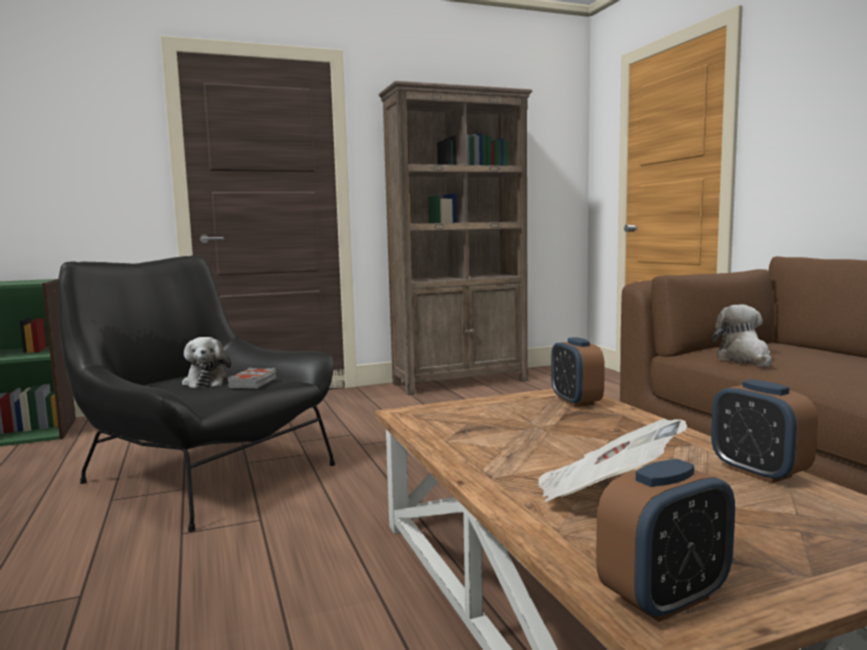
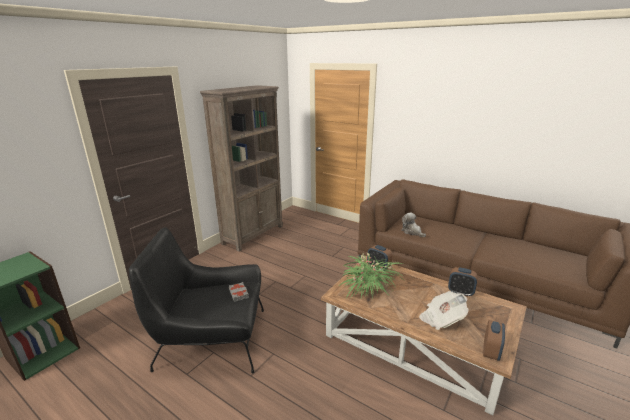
camera: 35 degrees left, 15 degrees up
plush toy [182,337,231,388] -> none
none -> potted plant [340,252,403,298]

